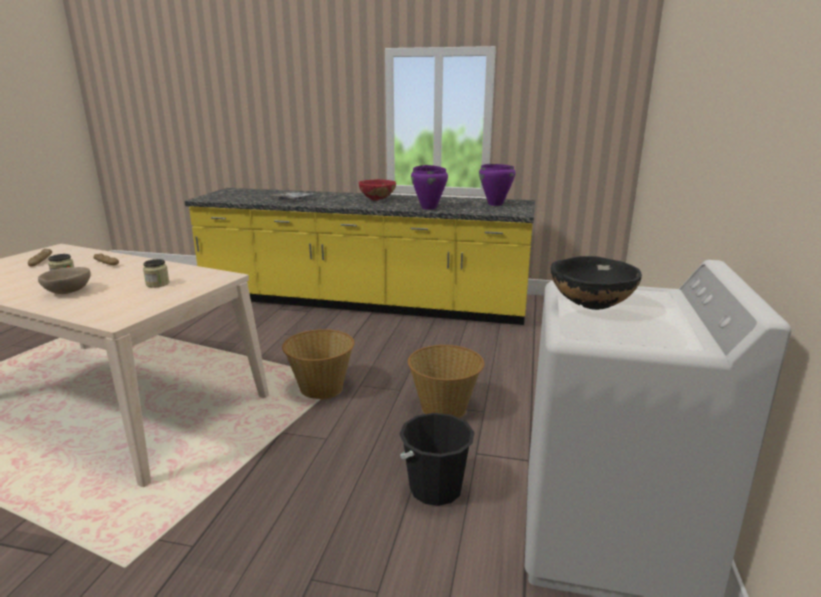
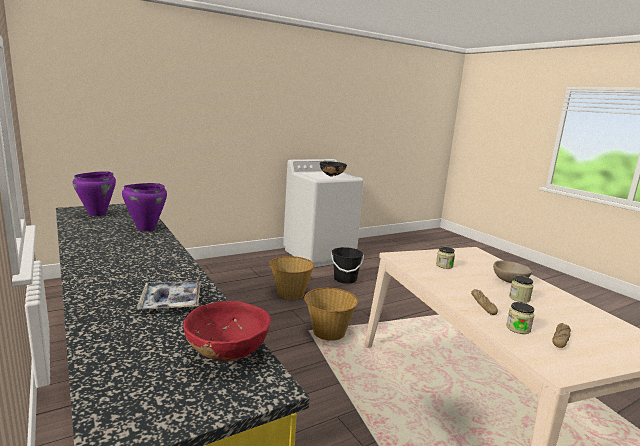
camera: 135 degrees left, 5 degrees down
red bowl [359,179,396,201] -> red bowl moved to [183,301,271,362]
none -> jar [506,302,534,334]

